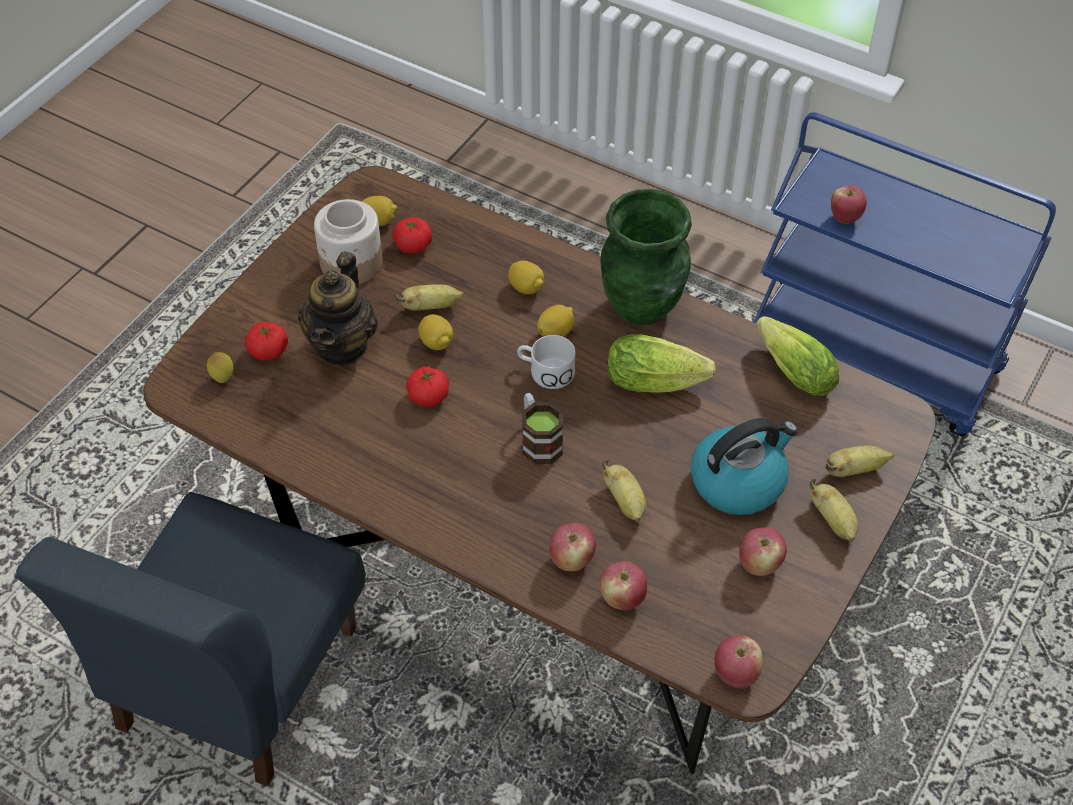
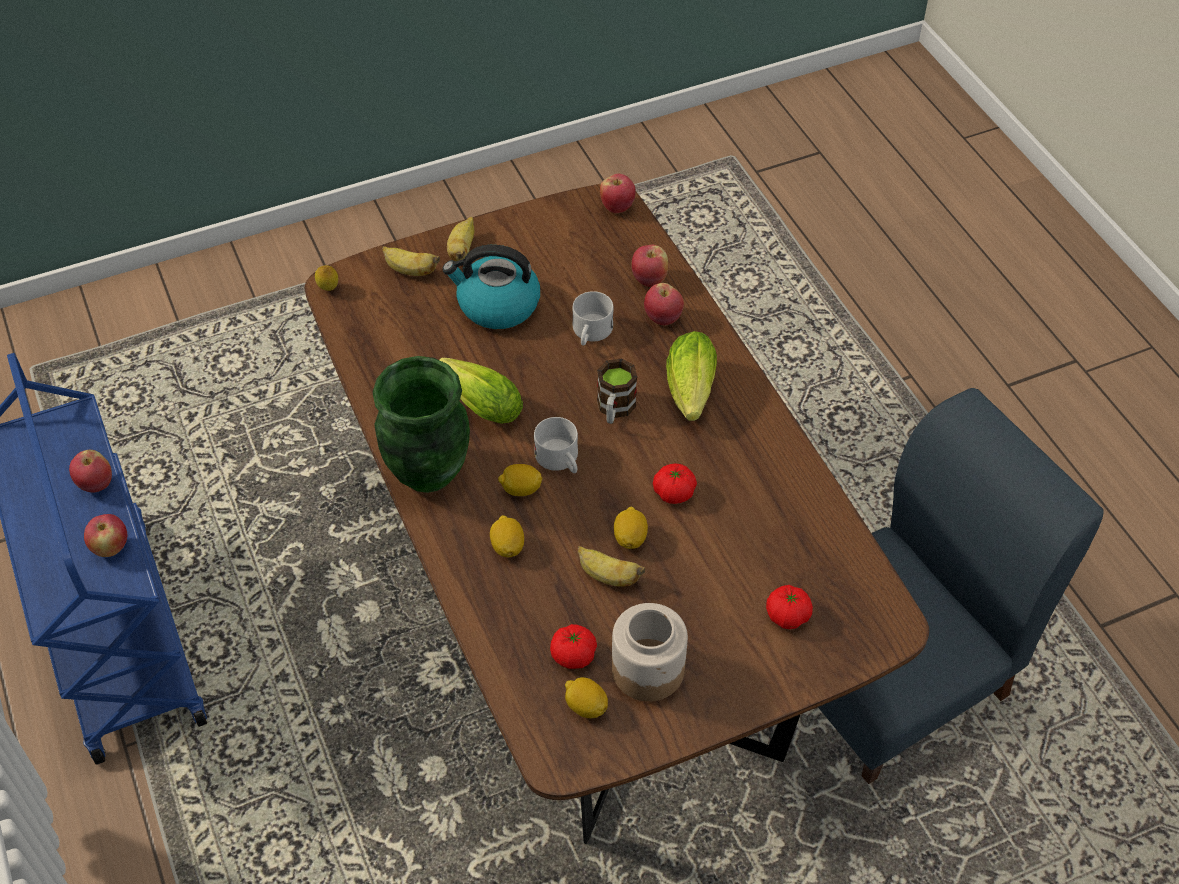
camera: 145 degrees left, 0 degrees up
lemon [207,352,233,383] -> lemon moved to [315,265,338,291]
teapot [298,251,378,366] -> none
banana [602,459,646,522] -> white mug [572,291,614,346]
apple [739,528,787,576] -> apple moved to [69,450,112,492]
lettuce [757,316,839,396] -> lettuce moved to [666,331,717,421]

